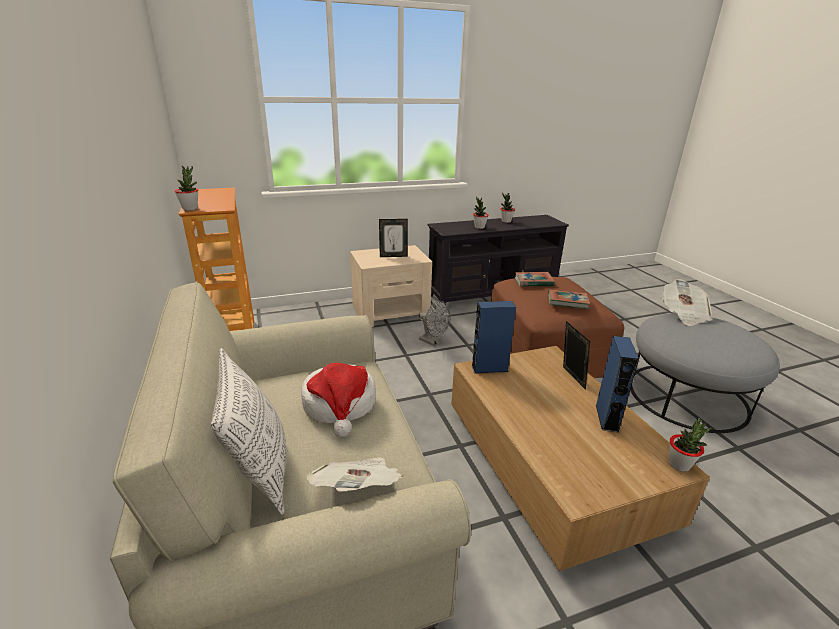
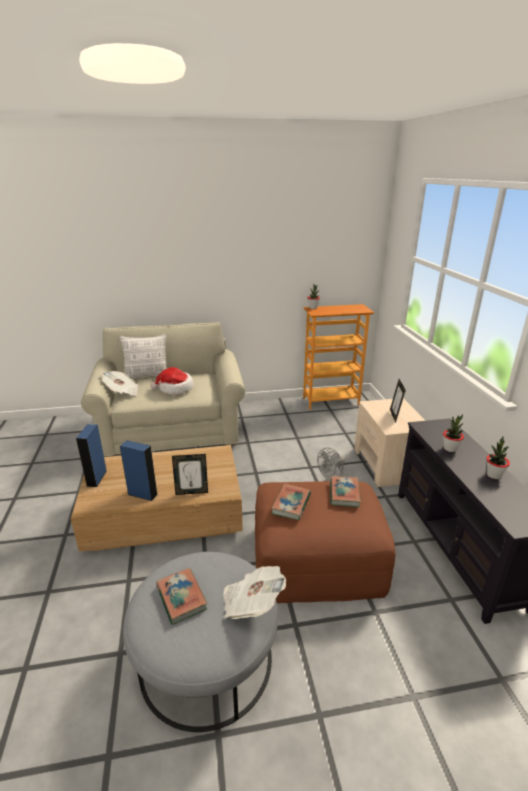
camera: 100 degrees right, 0 degrees up
blue speaker [472,301,516,373] -> blue speaker moved to [76,424,107,487]
potted plant [669,418,711,472] -> none
none -> book [156,568,207,625]

